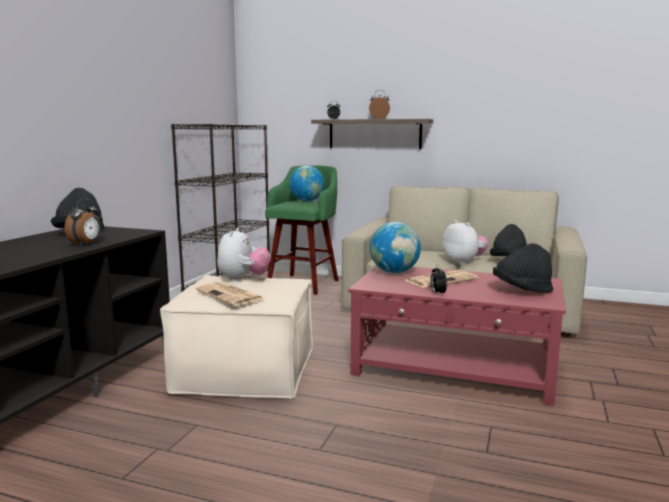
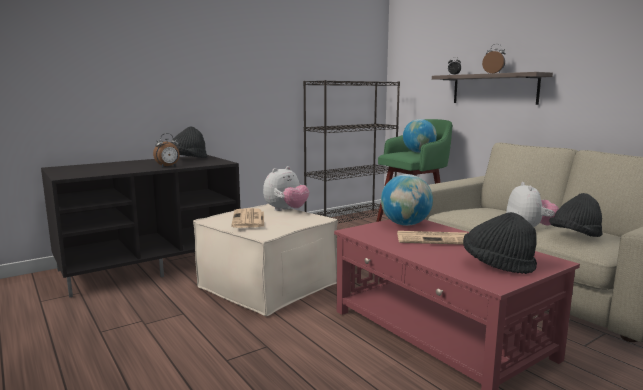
camera: 35 degrees right, 0 degrees up
alarm clock [430,265,447,296] -> none

